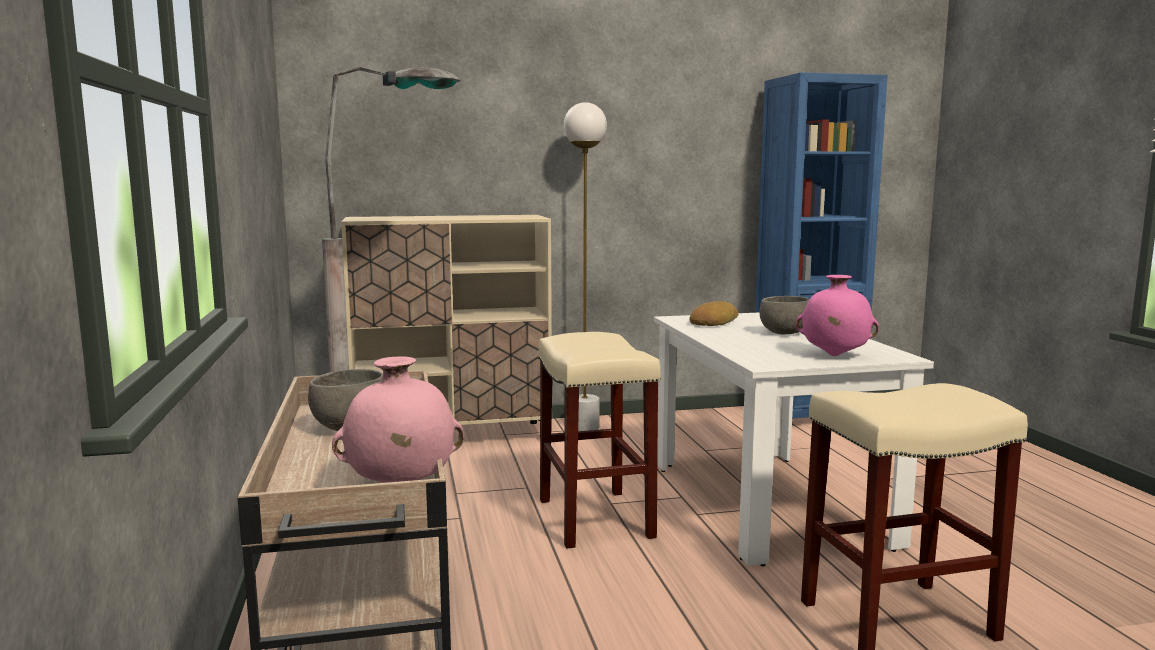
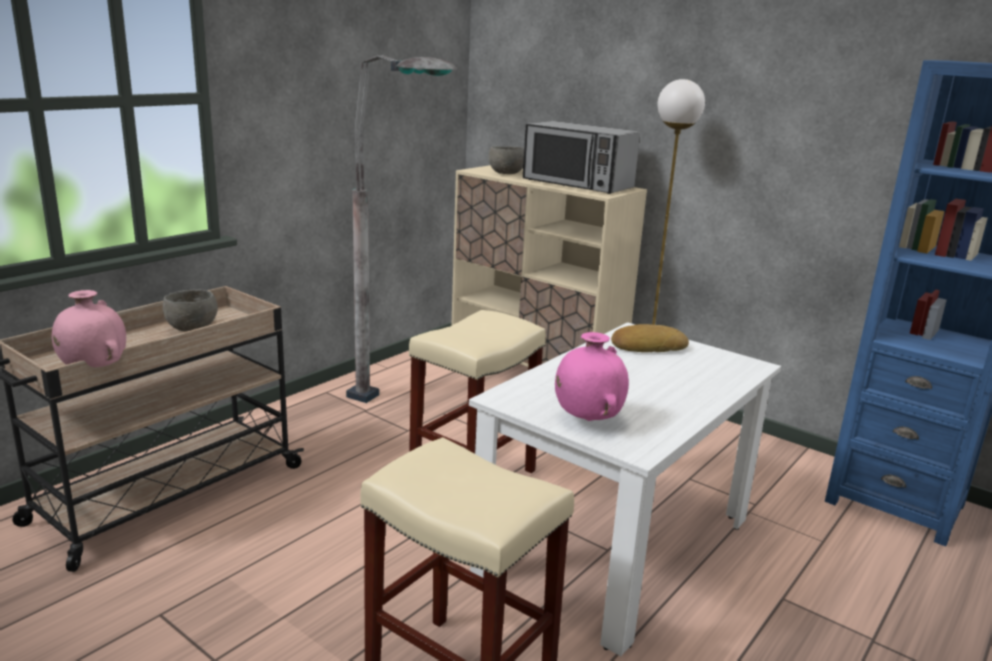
camera: 50 degrees right, 10 degrees up
grey bowl [759,296,810,334] -> grey bowl moved to [489,146,524,174]
none -> microwave [523,121,640,194]

